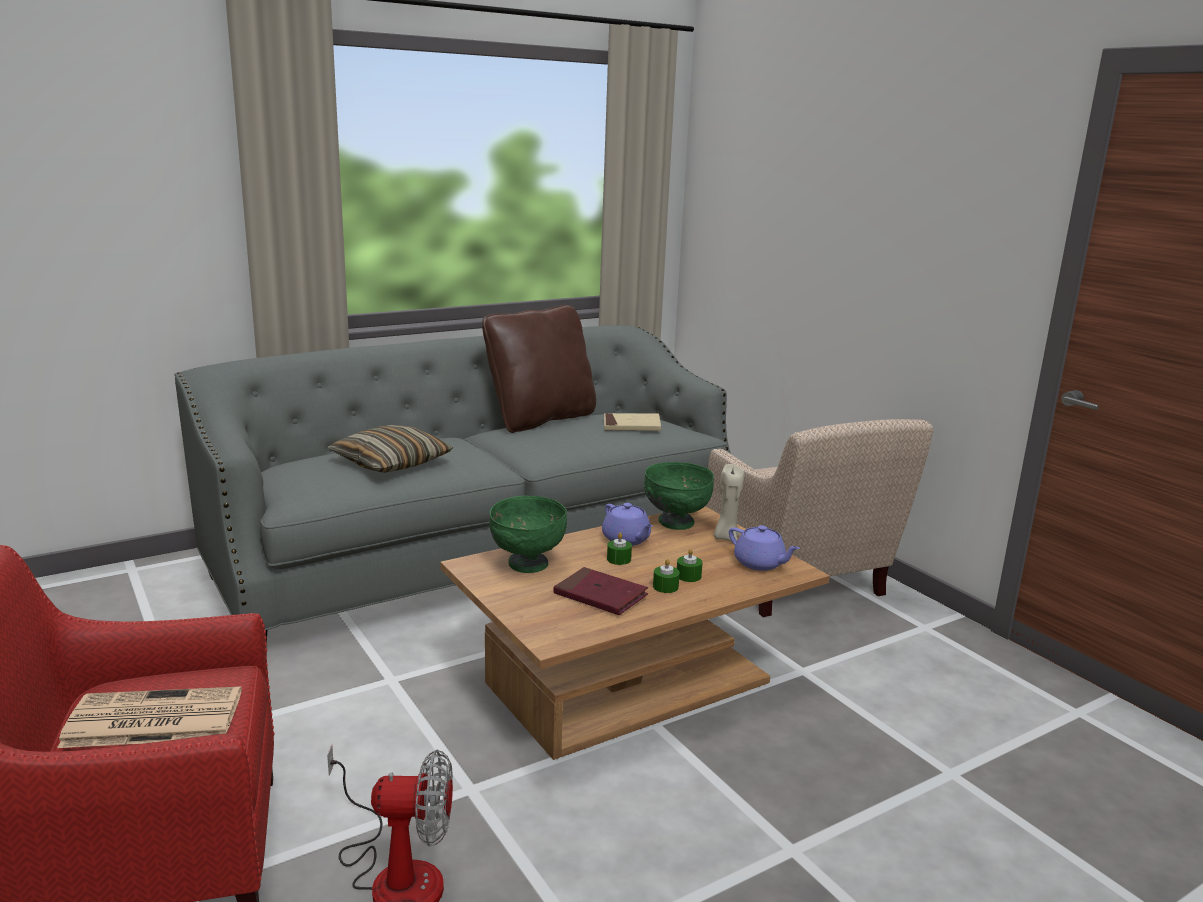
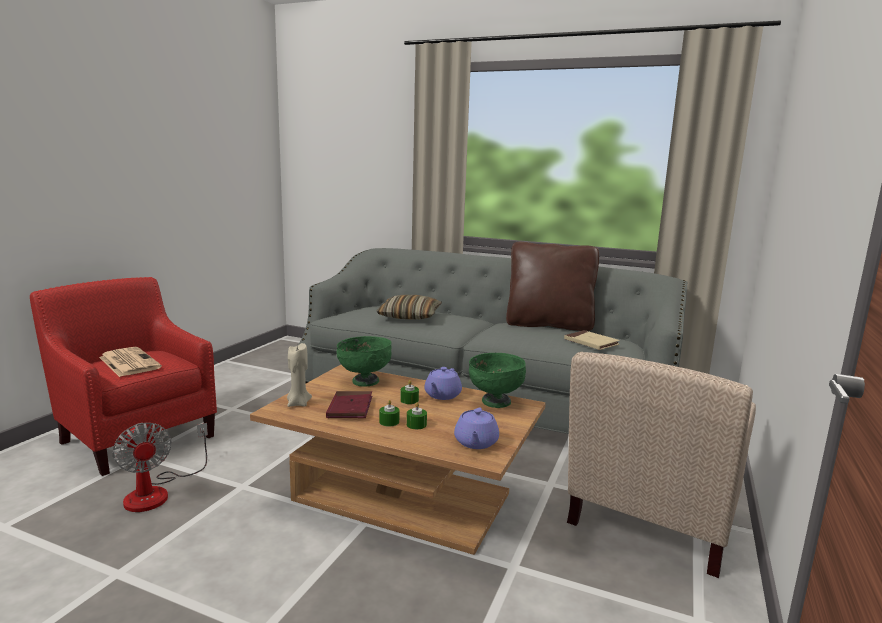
camera: 55 degrees right, 5 degrees down
beige candle [713,464,744,541] -> beige candle moved to [287,343,312,407]

